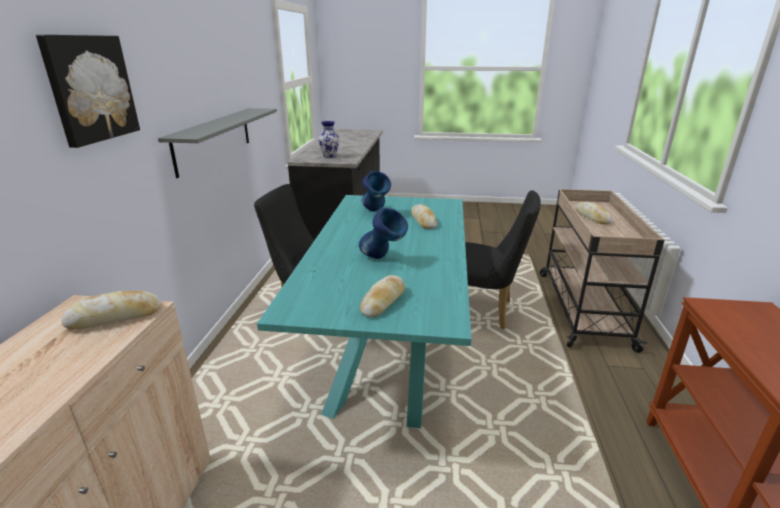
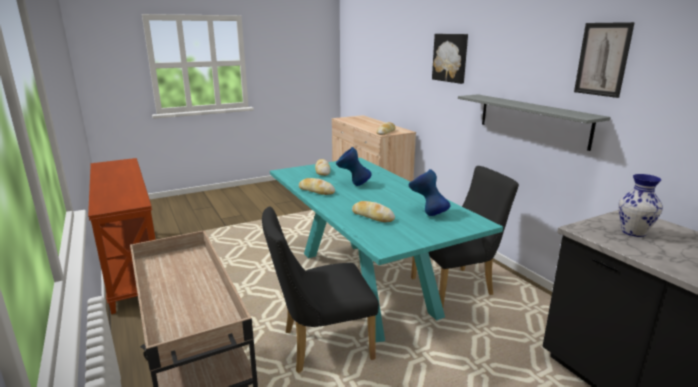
camera: 145 degrees right, 5 degrees down
bread [574,202,612,224] -> bread moved to [299,178,335,195]
none -> picture [574,22,635,98]

